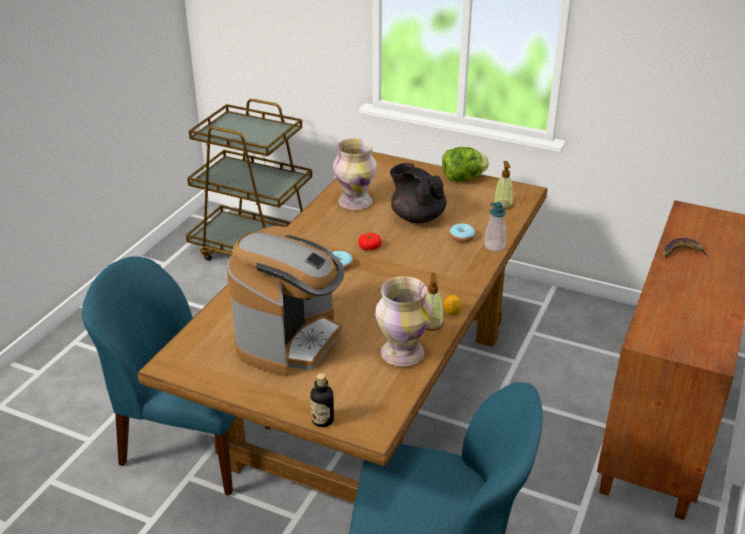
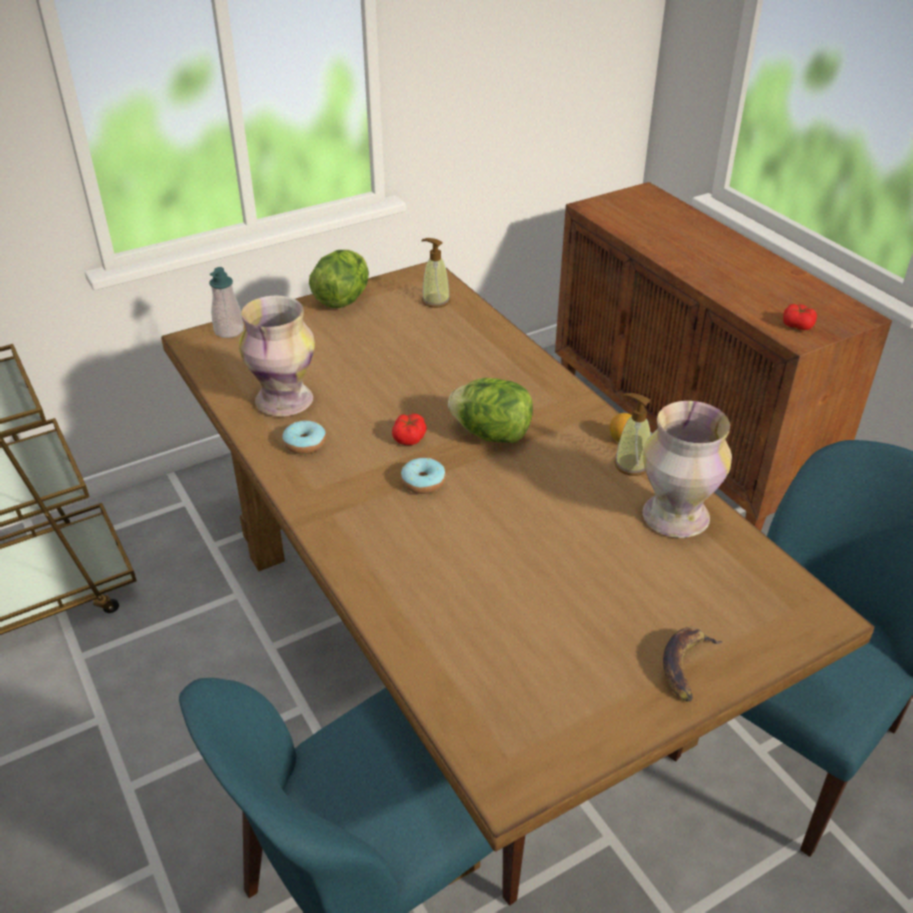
camera: 55 degrees left, 5 degrees up
coffee machine [226,226,344,376] -> none
bottle [310,373,334,427] -> none
black teapot [390,163,446,223] -> none
donut [449,223,475,242] -> donut moved to [283,421,326,454]
soap dispenser [485,202,506,251] -> soap dispenser moved to [209,267,244,338]
banana [663,238,709,257] -> banana moved to [663,627,722,702]
none -> lettuce [448,378,533,443]
none -> tomato [783,304,817,330]

